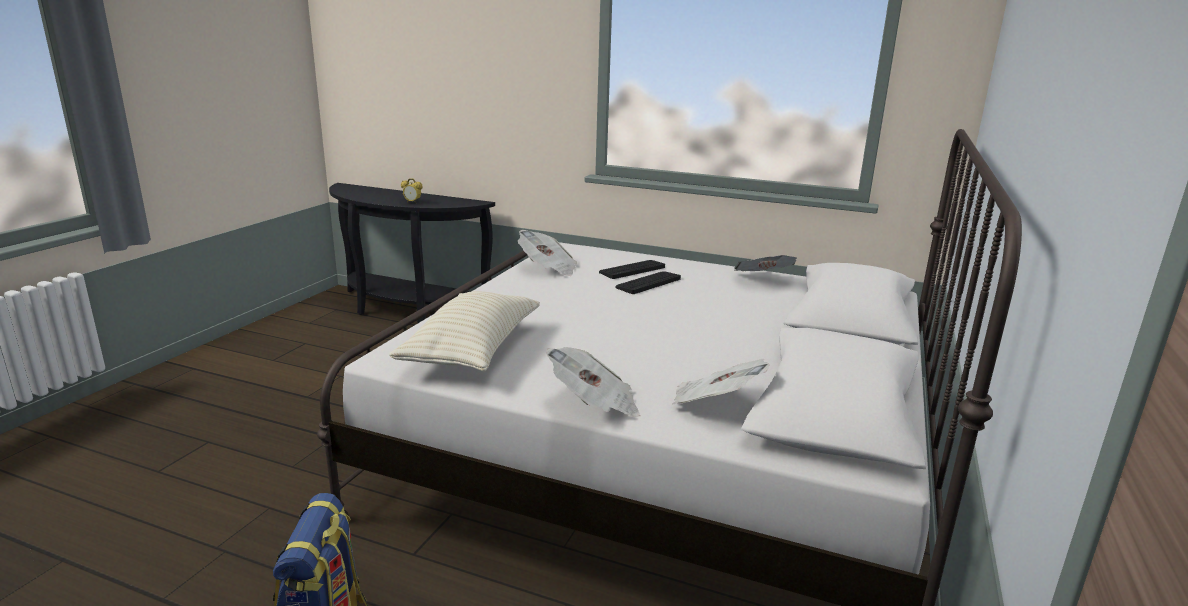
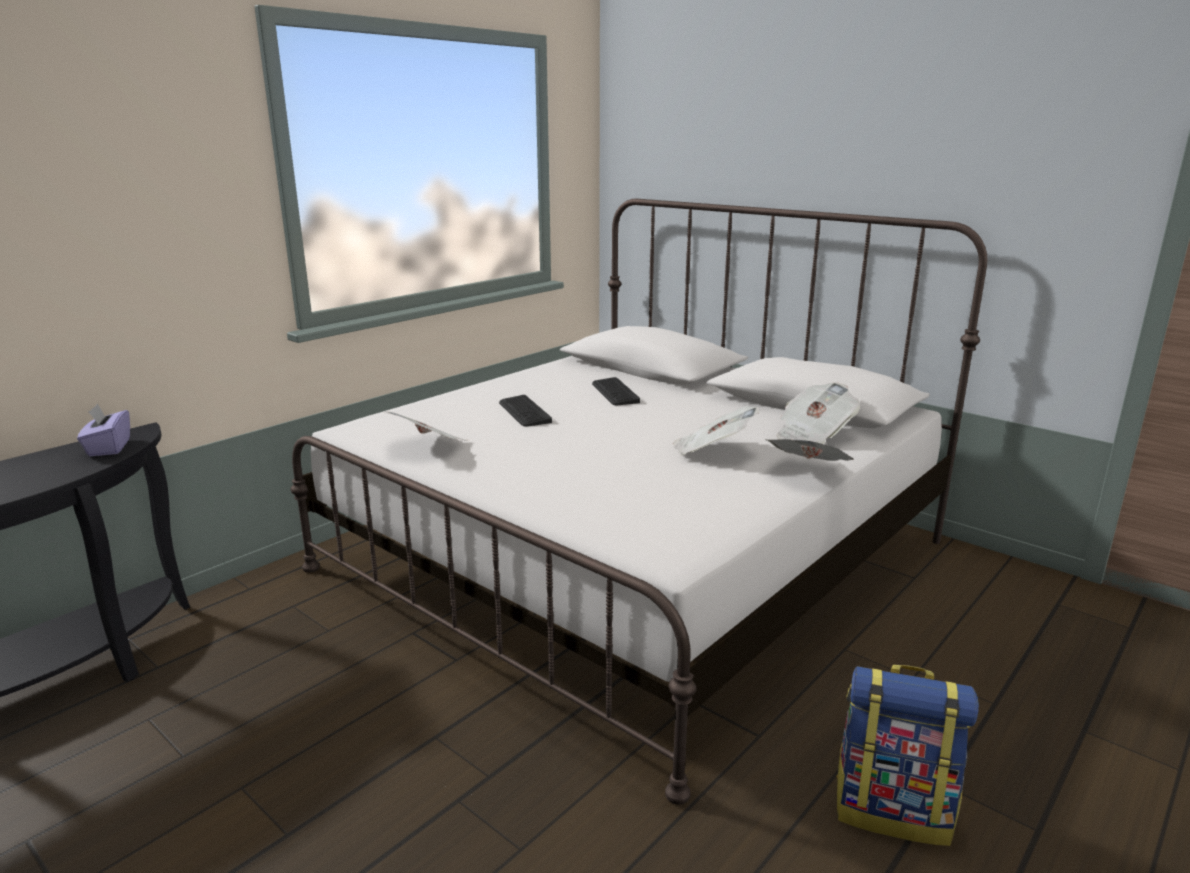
camera: 70 degrees left, 0 degrees up
beige pillow [389,291,540,372] -> none
alarm clock [401,178,422,203] -> none
keyboard [599,260,665,279] -> keyboard moved to [592,377,640,405]
newspaper [734,255,797,271] -> newspaper moved to [673,406,759,456]
none -> purple tissue box [77,403,130,456]

